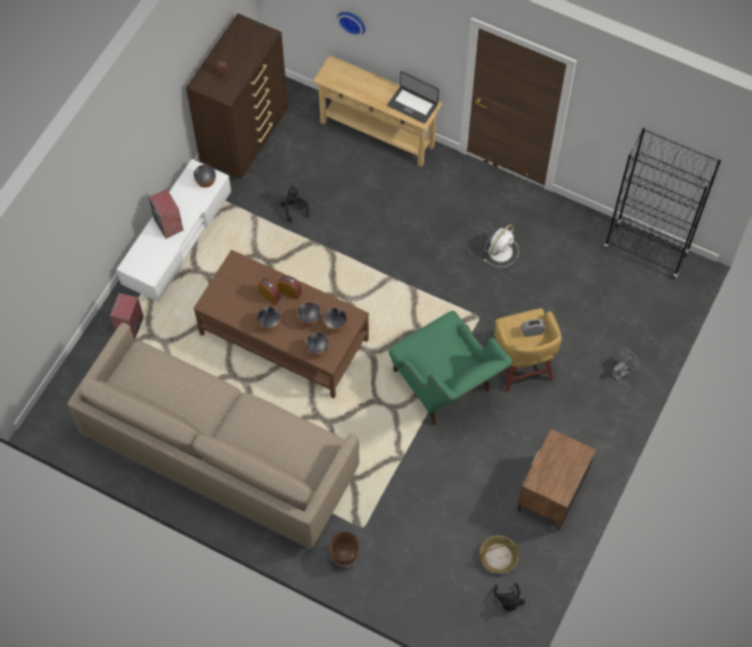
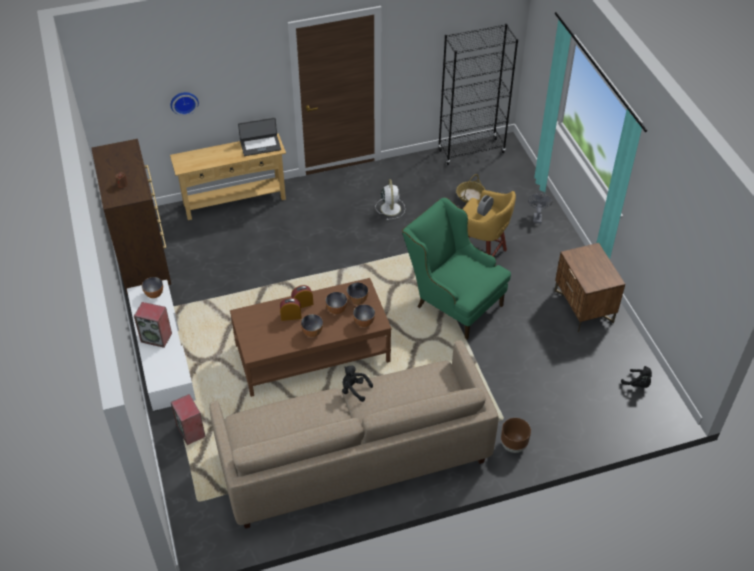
camera: 45 degrees left, 15 degrees down
black plush toy [280,185,309,222] -> black plush toy moved to [342,366,373,402]
green armchair [389,311,513,425] -> green armchair turned 150 degrees counterclockwise [402,198,511,340]
basket [479,536,519,573] -> basket moved to [456,174,485,203]

